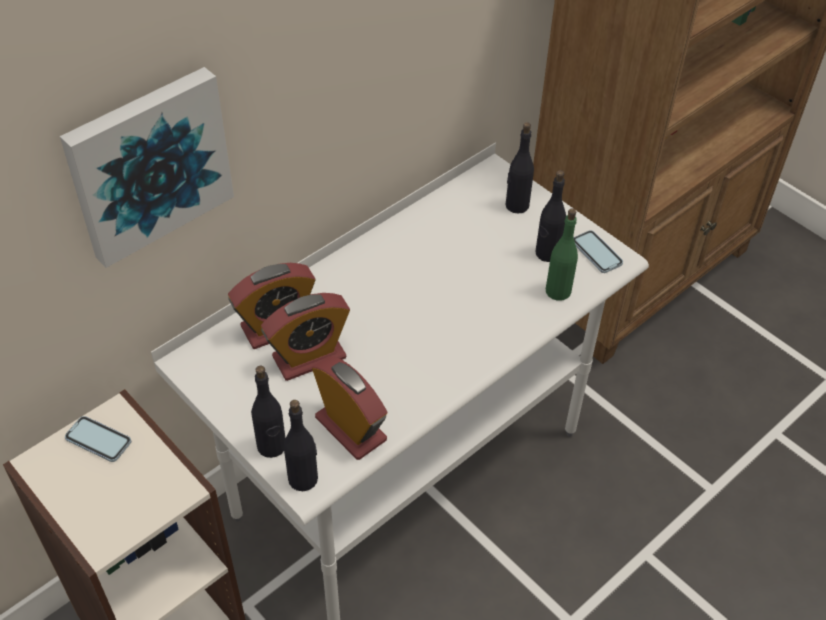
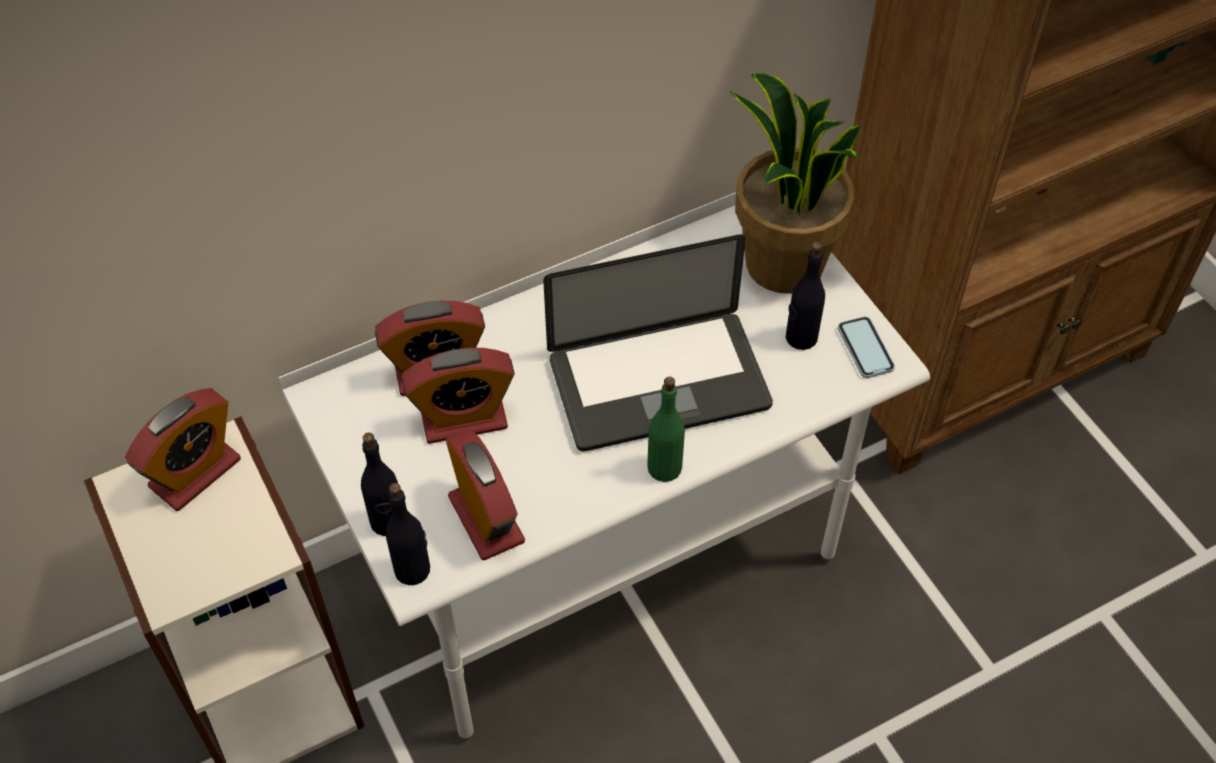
camera: 15 degrees right, 5 degrees up
picture [60,67,234,268] -> none
phone [65,416,131,462] -> alarm clock [125,388,241,511]
black bottle [506,122,534,214] -> potted plant [730,73,861,294]
green bottle [546,209,578,301] -> green bottle moved to [647,377,685,482]
none -> laptop [543,234,773,451]

